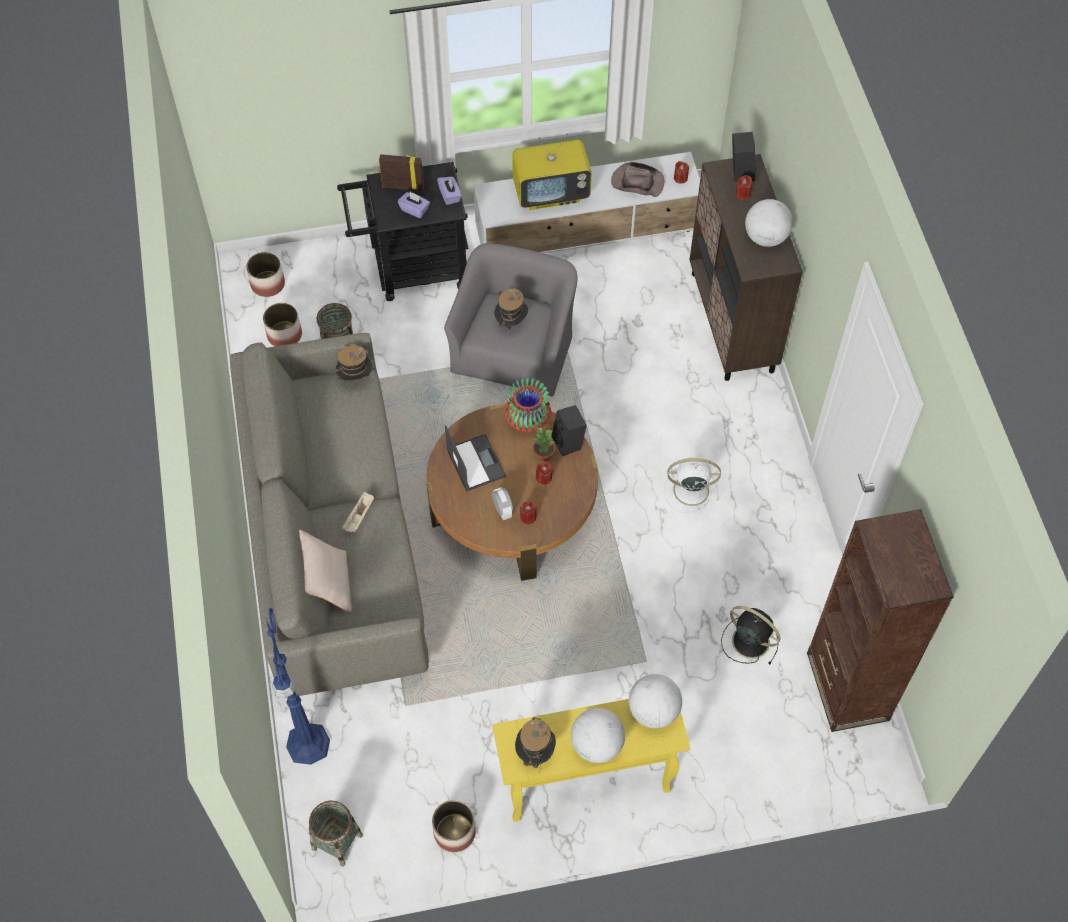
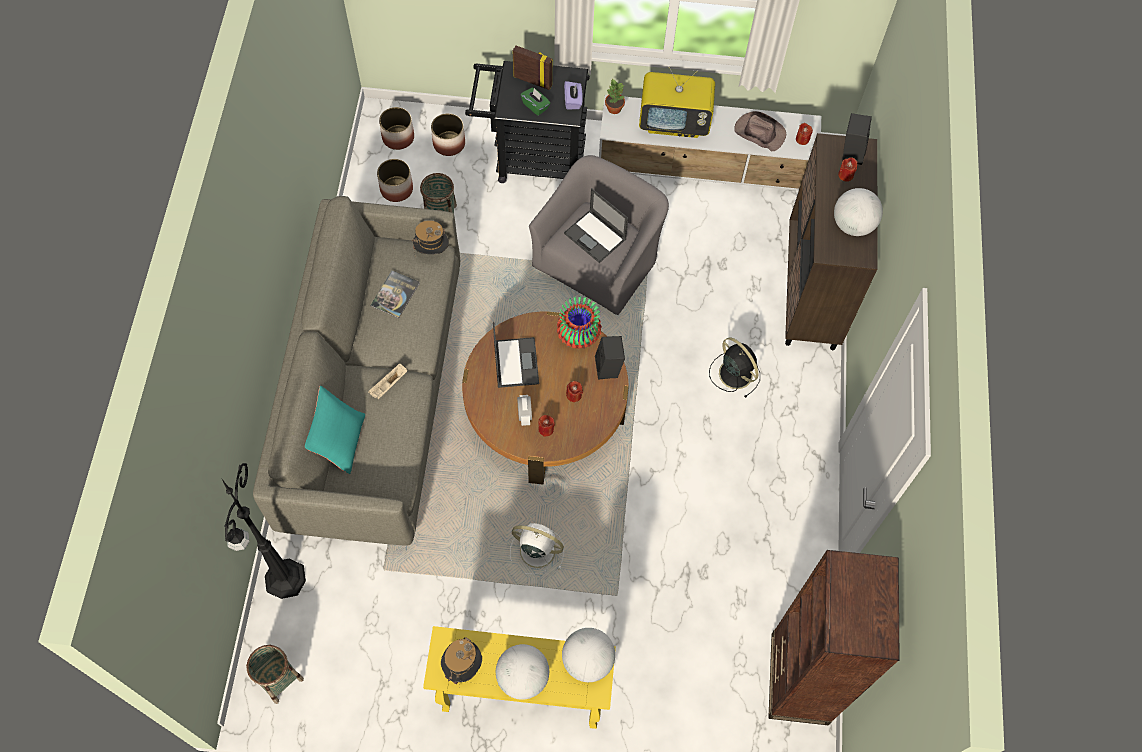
camera: 15 degrees right, 5 degrees up
blue floor lamp [266,608,330,765] -> black floor lamp [221,463,306,599]
beige pillow [299,530,352,612] -> turquoise pillow [305,386,365,474]
purple tissue box [398,191,430,218] -> green tissue box [521,88,550,116]
planter [432,800,476,852] -> planter moved to [431,113,465,156]
hat [494,288,528,337] -> laptop [564,188,628,263]
potted plant [533,428,555,462] -> potted plant moved to [605,79,625,114]
white fan [664,457,721,513] -> white fan moved to [510,523,564,574]
black fan [721,606,780,664] -> black fan moved to [709,337,760,398]
none -> book [370,270,420,318]

